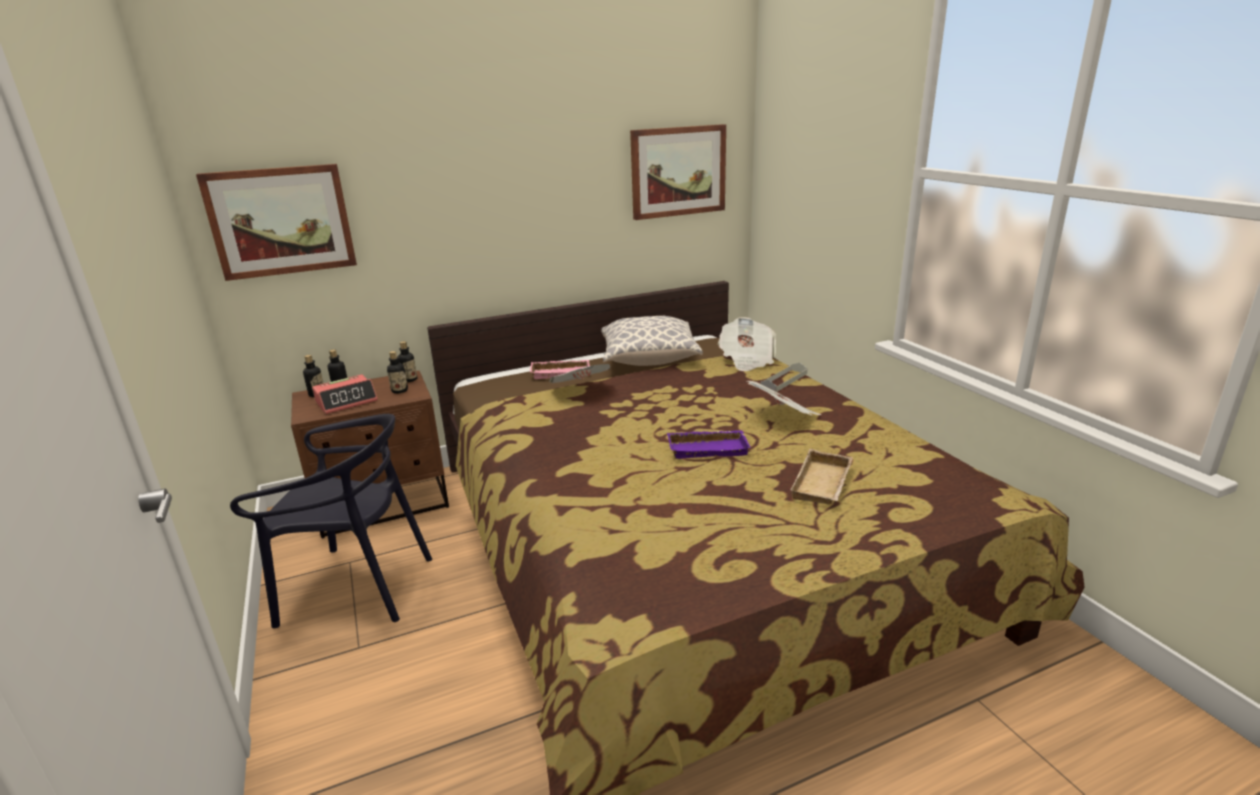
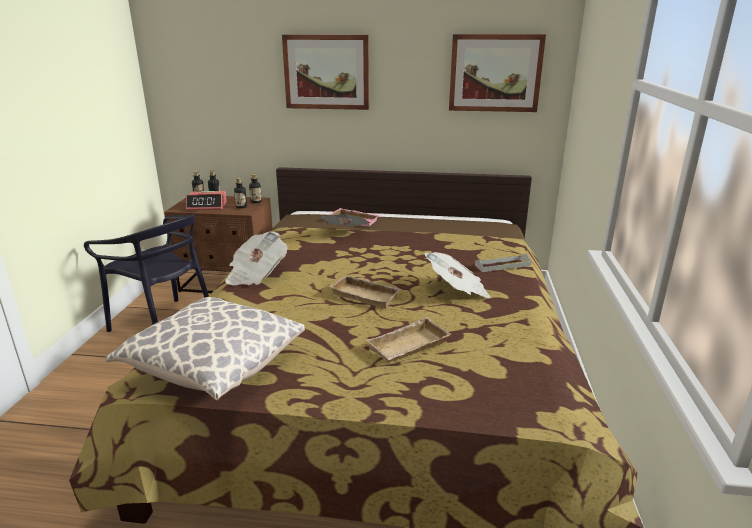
camera: 30 degrees right, 0 degrees up
picture [196,164,357,281] -> picture moved to [282,35,369,110]
pillow [601,316,703,366] -> pillow moved to [106,297,305,400]
purple tray [667,430,751,459] -> beige tray [329,275,402,308]
newspaper [718,317,776,371] -> newspaper moved to [225,231,287,285]

